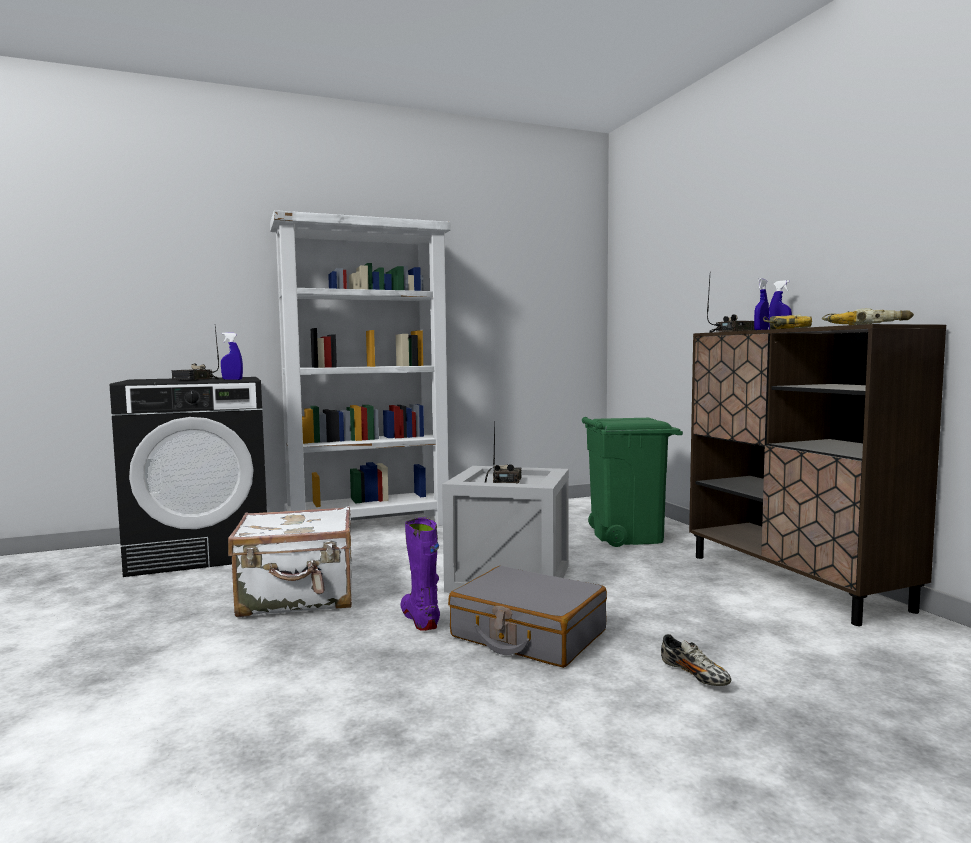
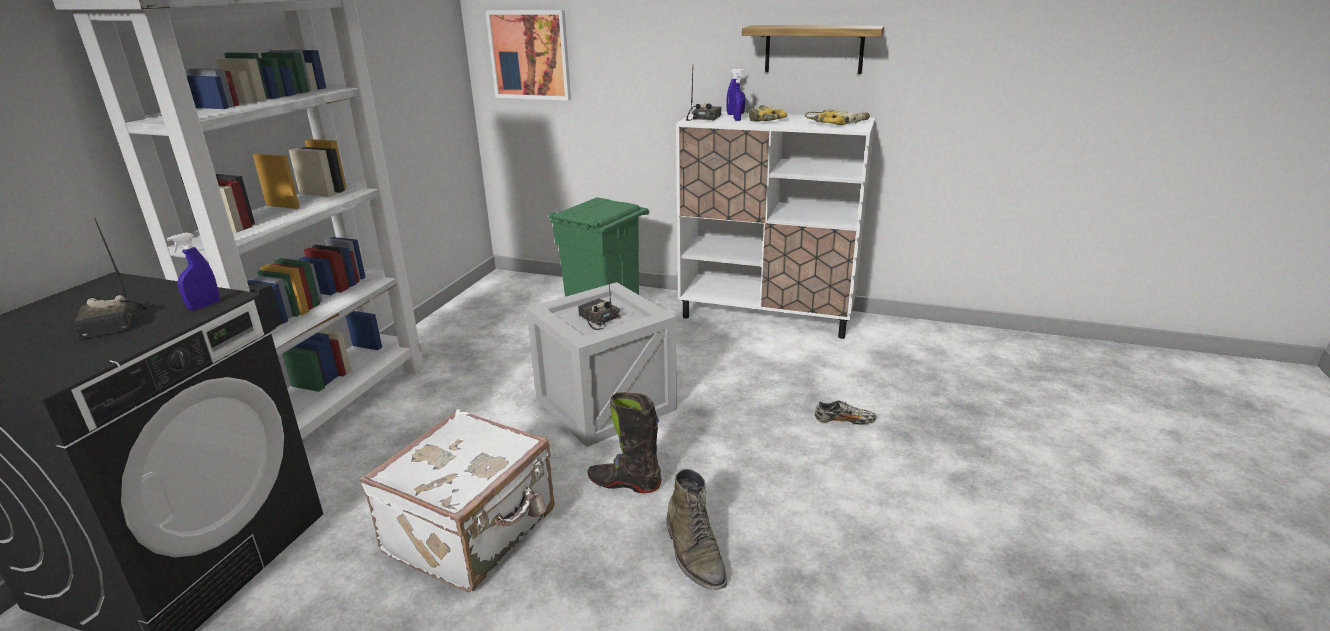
camera: 50 degrees left, 20 degrees up
purple boot [400,517,440,631] -> black boot [587,392,661,493]
grey suitcase [448,566,607,668] -> none
brown cabinet [689,324,946,626] -> white cabinet [676,112,875,339]
none -> picture [486,10,571,100]
none -> green boot [666,469,727,590]
none -> shelf [742,25,884,74]

